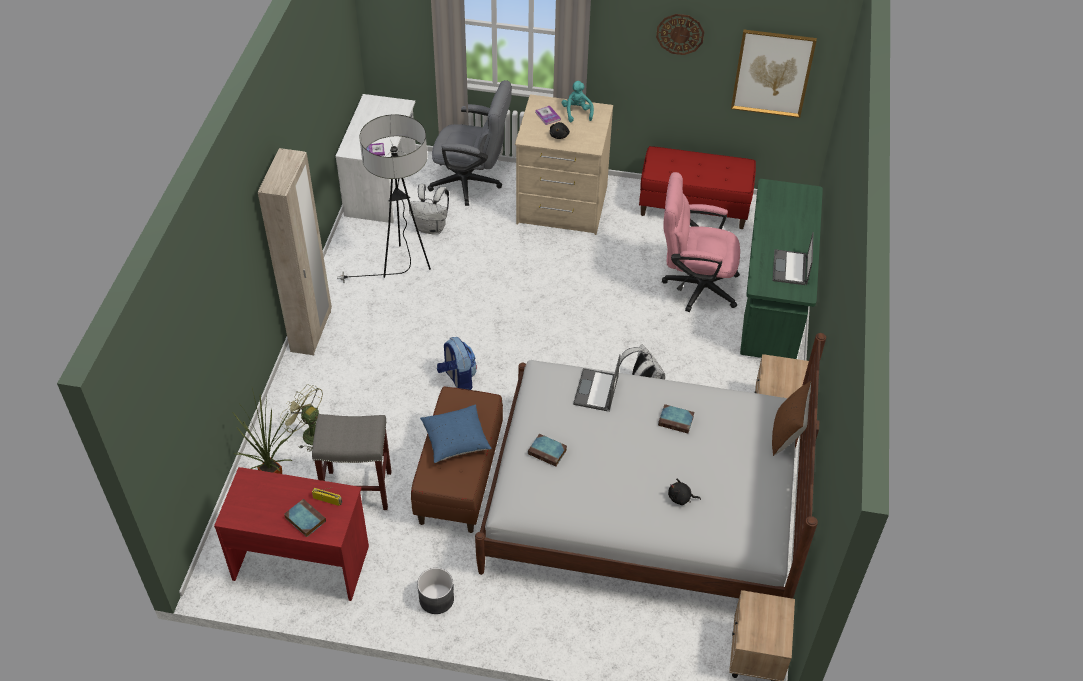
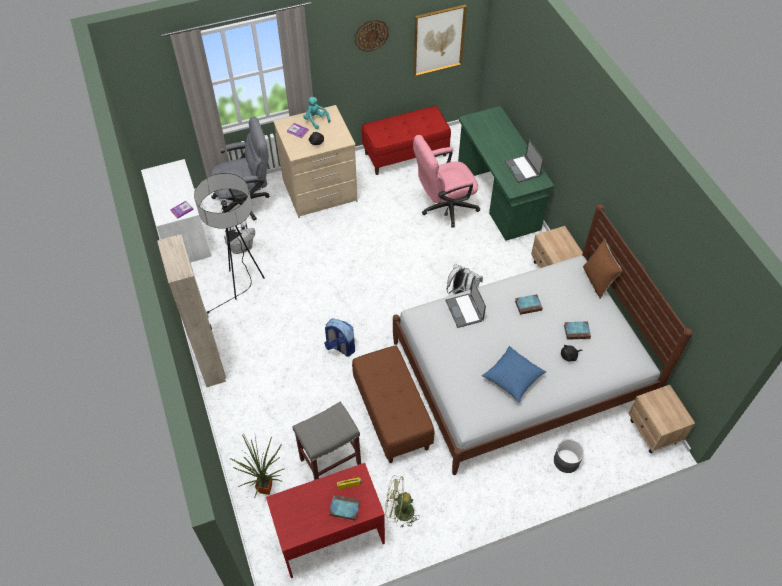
camera: 30 degrees left, 5 degrees up
green fan [280,384,323,452] -> green fan moved to [386,475,420,528]
grey planter [417,568,454,614] -> grey planter moved to [554,439,584,473]
blue pillow [420,405,491,463] -> blue pillow moved to [482,346,546,403]
book [528,434,567,467] -> book moved to [564,321,591,340]

